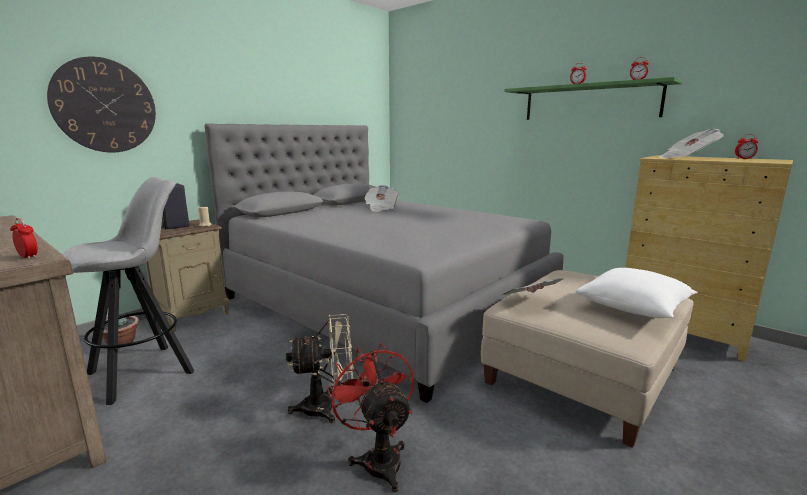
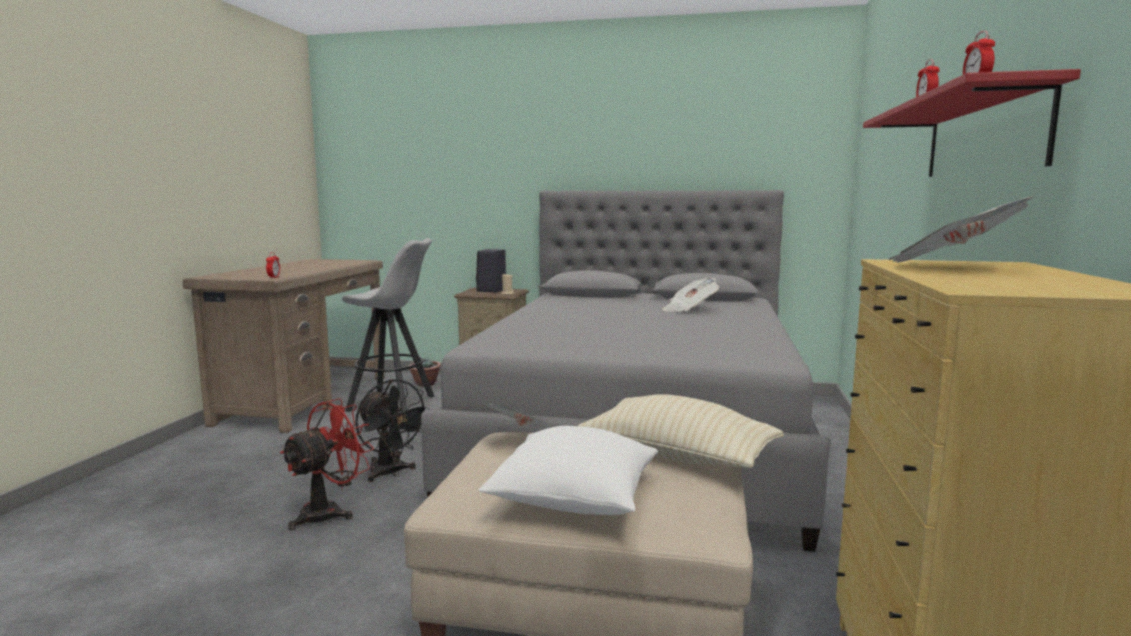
camera: 60 degrees right, 5 degrees down
wall clock [47,57,156,153] -> none
beige fan [286,314,354,423] -> black fan [355,379,429,482]
green shelf [504,77,683,120] -> red shelf [863,69,1081,177]
alarm clock [735,134,758,159] -> none
none -> beige pillow [578,394,784,468]

